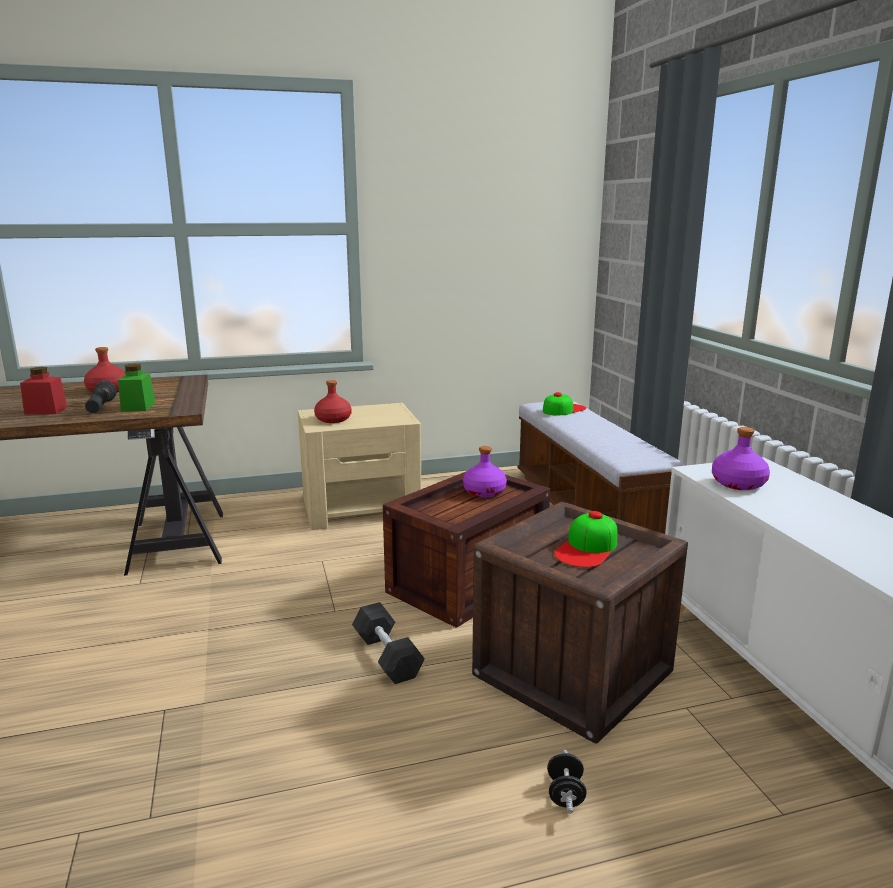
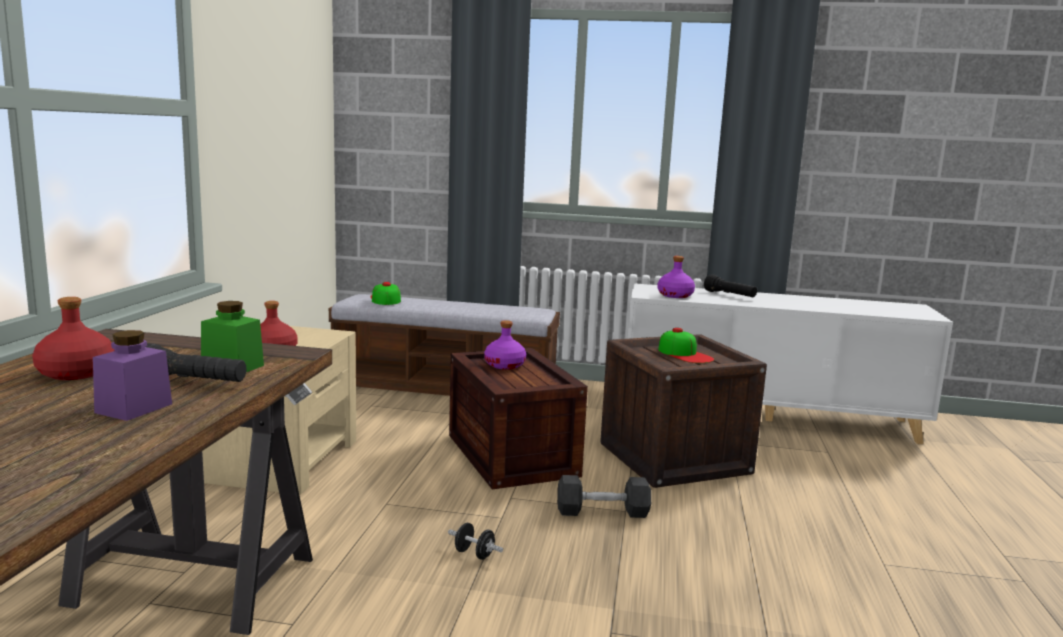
camera: 65 degrees left, 5 degrees down
red jar [20,367,67,415] -> purple jar [93,330,172,421]
black dumbbell [547,750,587,814] -> black dumbbell moved to [448,523,503,560]
none -> black flashlight [704,274,757,297]

